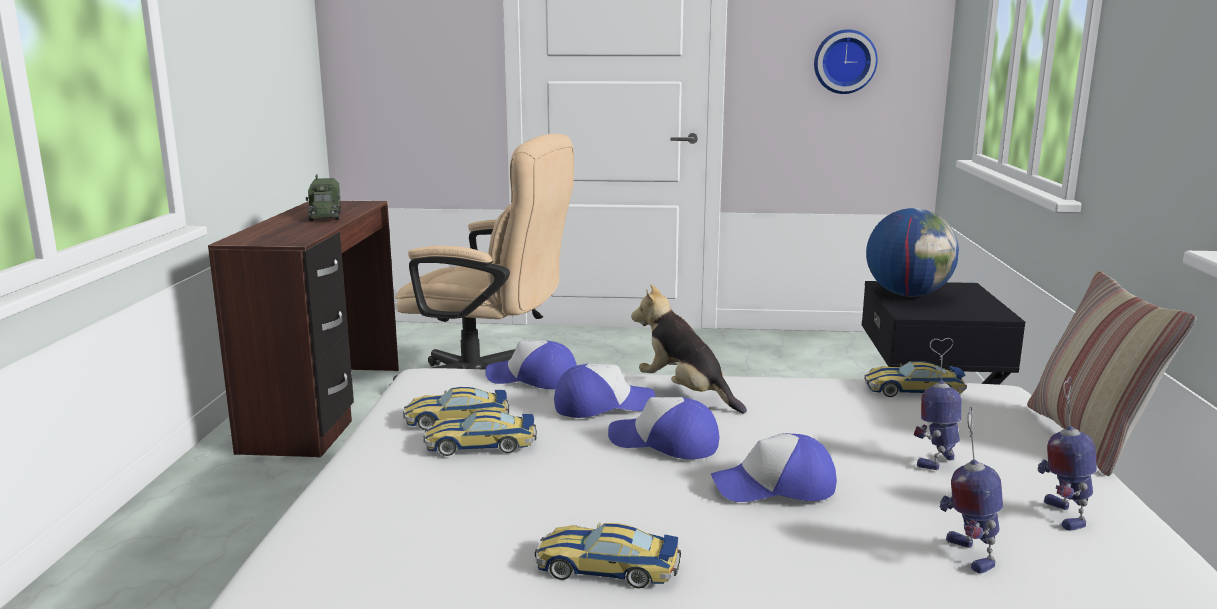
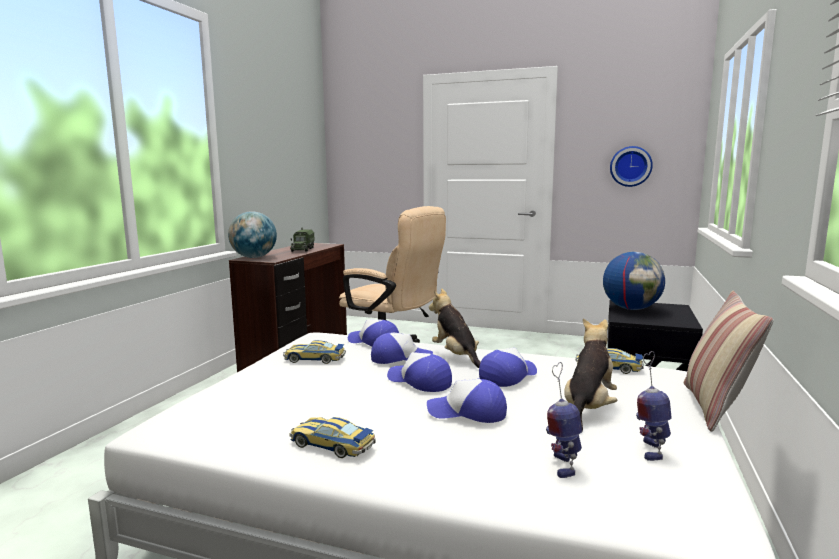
camera: 15 degrees right, 5 degrees down
toy car [424,410,537,456] -> none
toy robot [914,338,961,470] -> plush toy [564,318,617,433]
none -> globe [228,211,277,258]
none -> cap [479,348,537,387]

